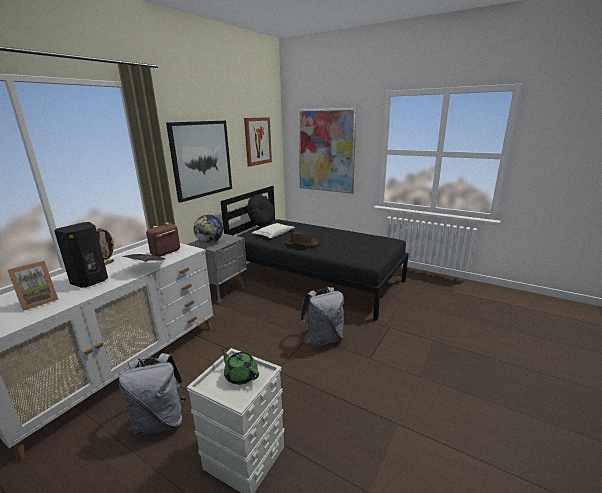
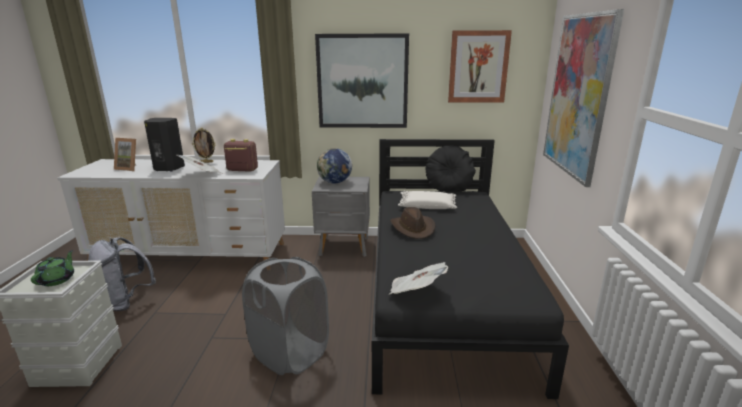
camera: 60 degrees right, 0 degrees up
grey backpack [300,287,344,347] -> grey laundry basket [242,257,329,375]
none -> newspaper [389,262,448,295]

